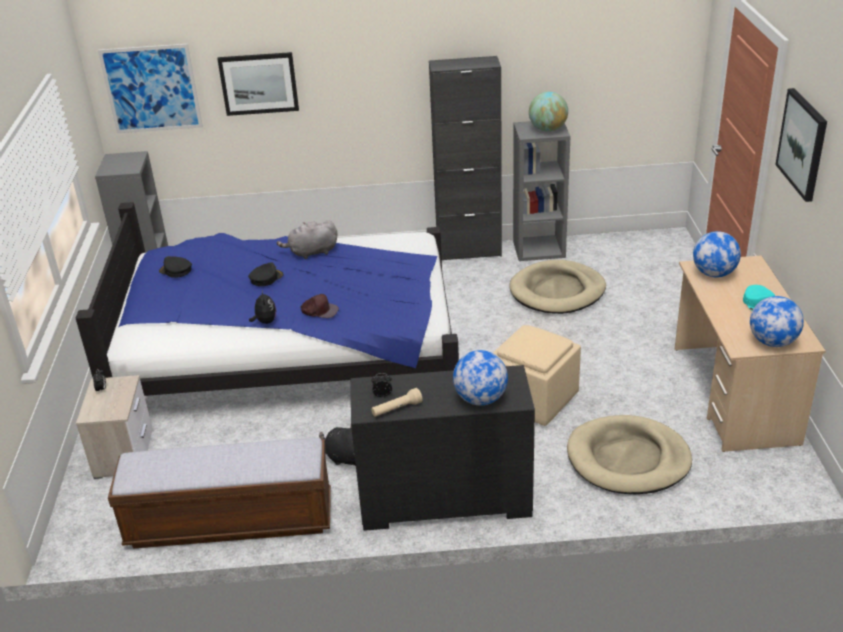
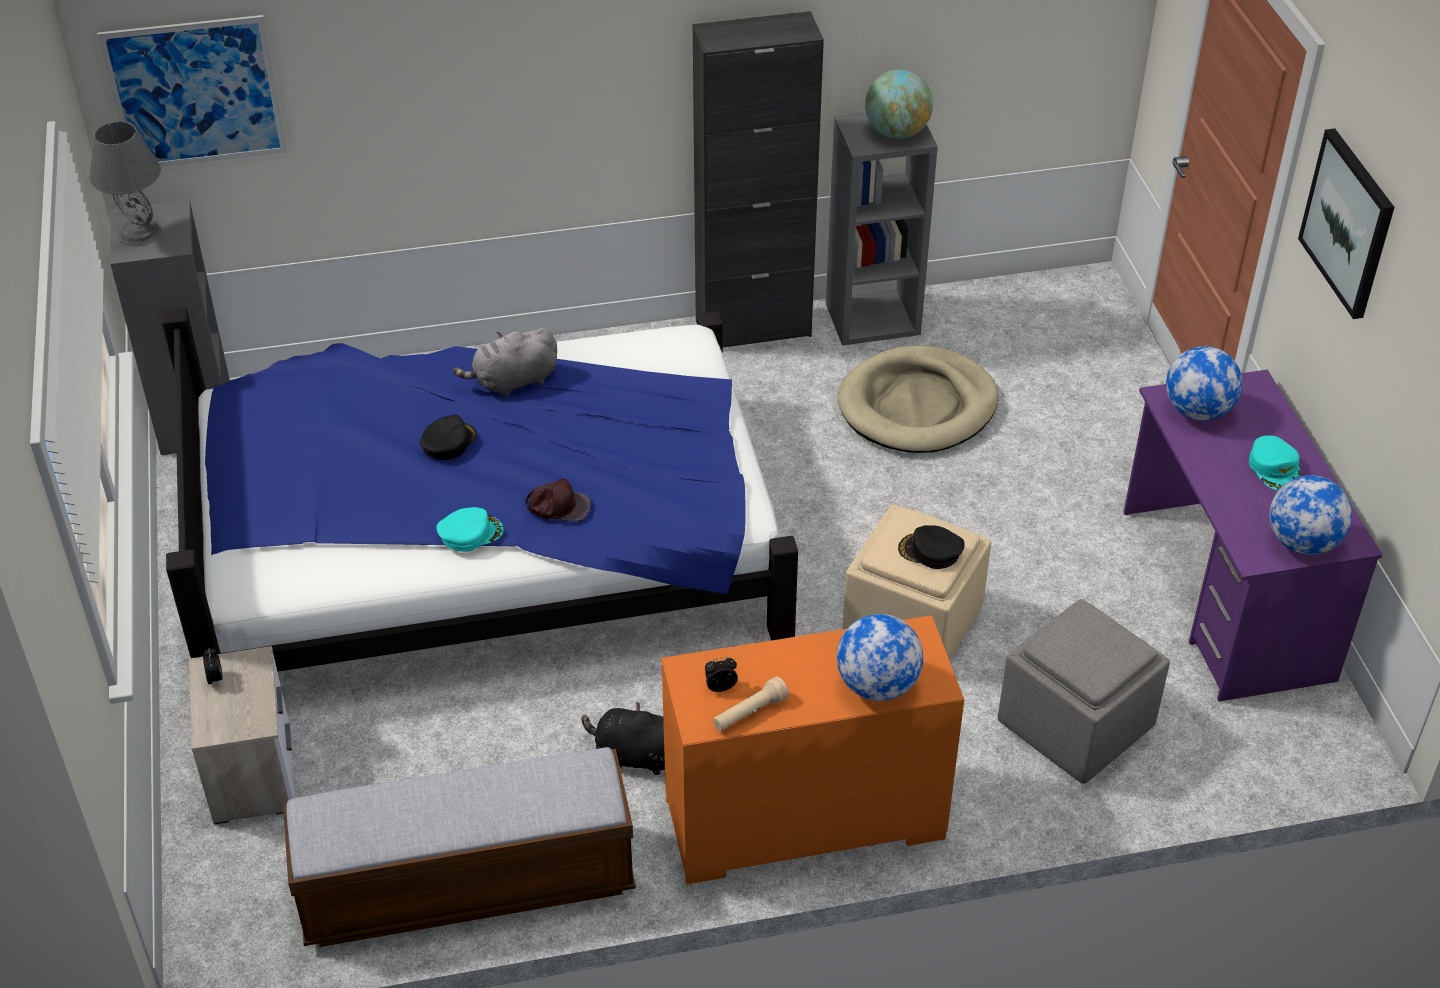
camera: 10 degrees left, 10 degrees up
black cap [159,256,192,278] -> black cap moved to [898,525,965,569]
picture [217,52,299,116] -> none
plush toy [249,289,276,324] -> turquoise cap [436,507,504,552]
black dresser [351,365,535,531] -> orange dresser [661,615,964,884]
beige dog bed [567,415,692,494] -> grey ottoman [998,599,1170,784]
beige desk [675,255,826,452] -> purple desk [1123,370,1382,702]
none -> grey table lamp [89,121,162,246]

